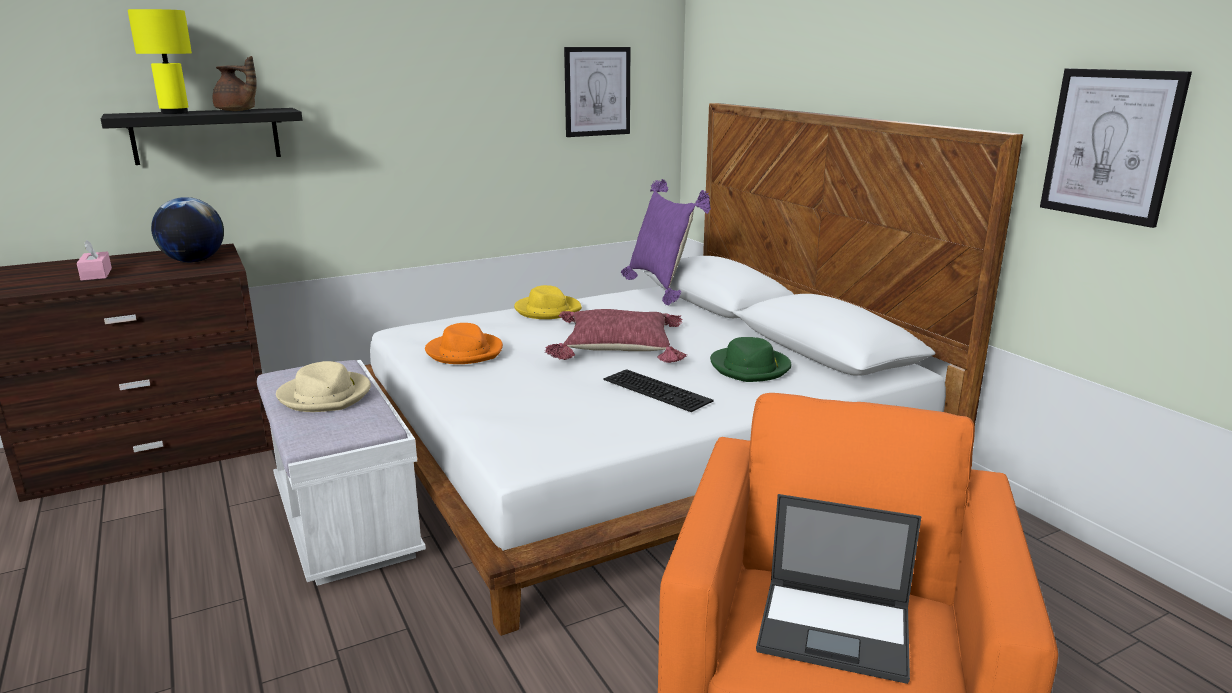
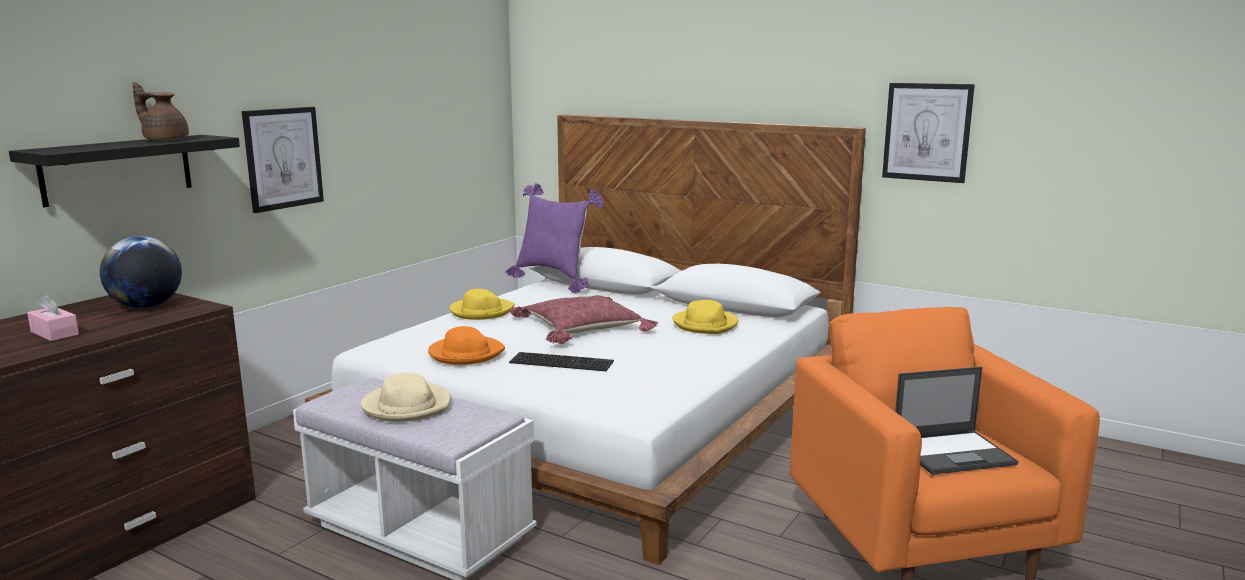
camera: 30 degrees left, 5 degrees down
yellow table lamp [128,9,192,114] -> none
brown teapot [213,56,257,111] -> brown teapot turned 150 degrees counterclockwise [133,82,189,141]
picture [564,47,630,137] -> picture moved to [242,107,324,213]
keyboard [603,369,714,412] -> keyboard moved to [509,352,614,371]
green hat [710,337,791,382] -> yellow hat [672,300,738,334]

